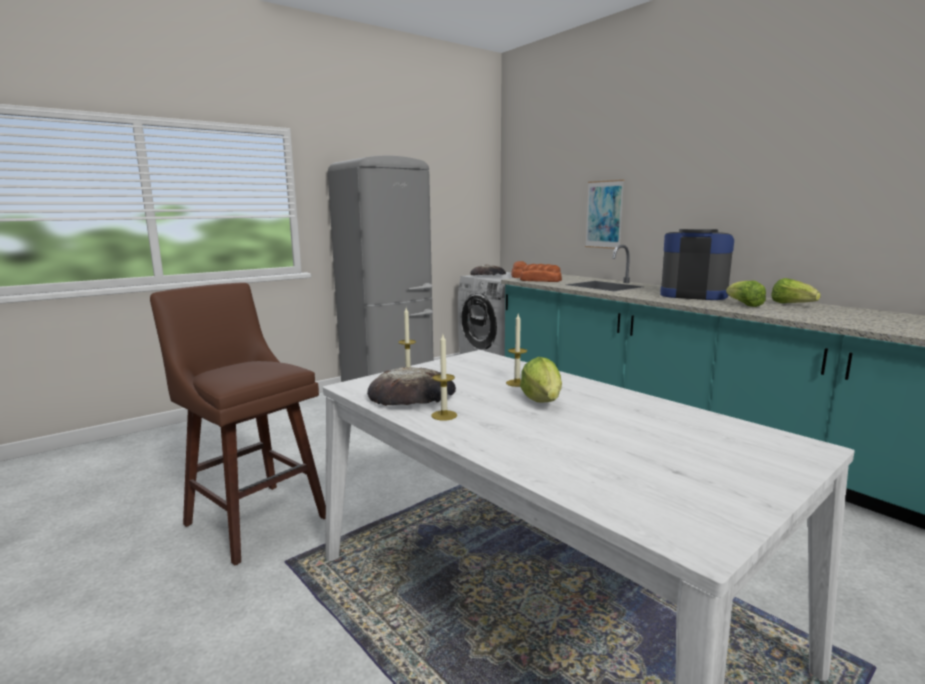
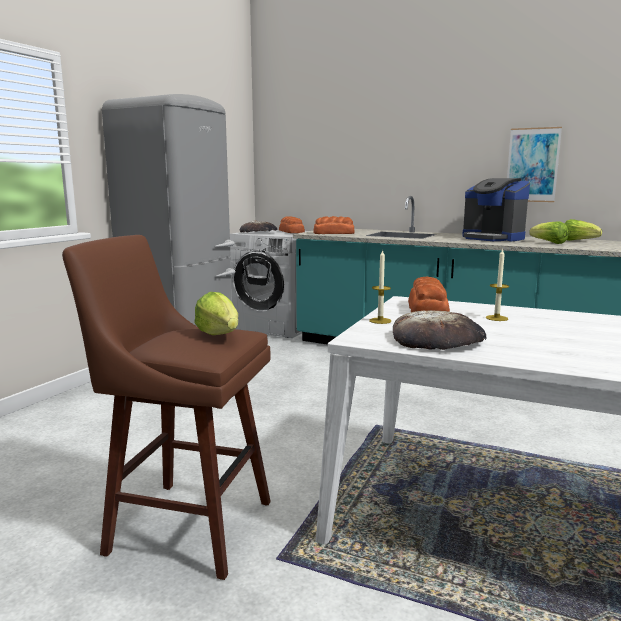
camera: 25 degrees left, 0 degrees up
candle [431,334,457,421] -> none
lettuce [520,357,562,402] -> lettuce moved to [194,292,238,335]
picture [585,180,624,249] -> picture moved to [507,127,562,202]
coffee machine [660,229,734,300] -> coffee machine turned 135 degrees counterclockwise [462,178,530,241]
none -> bread [408,277,450,312]

